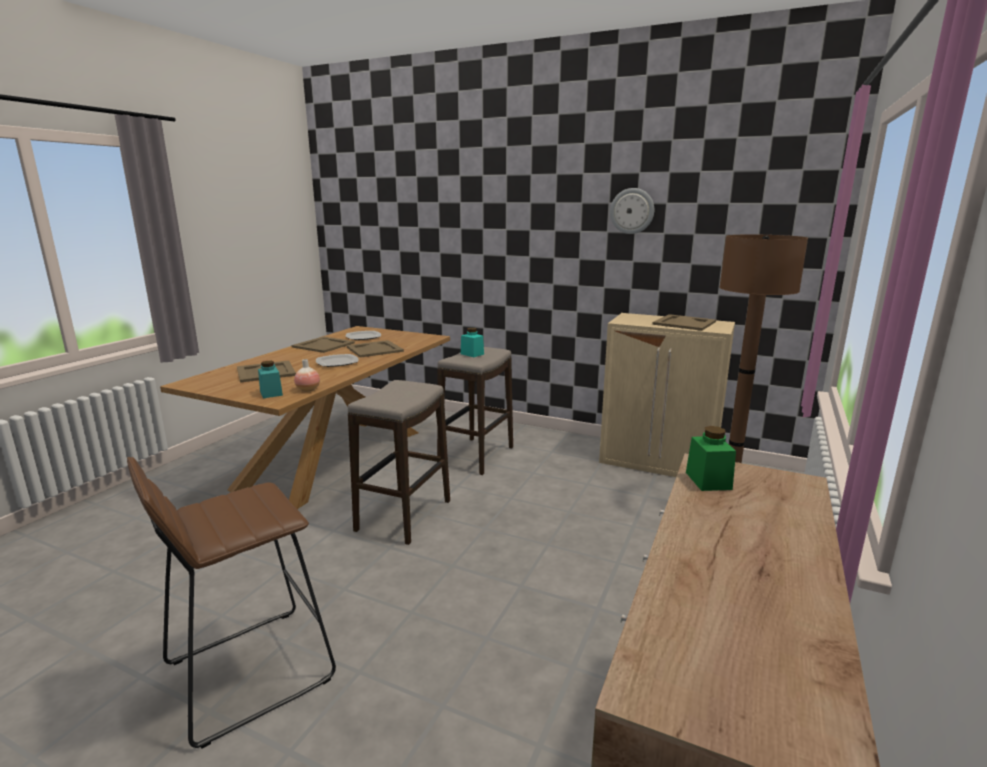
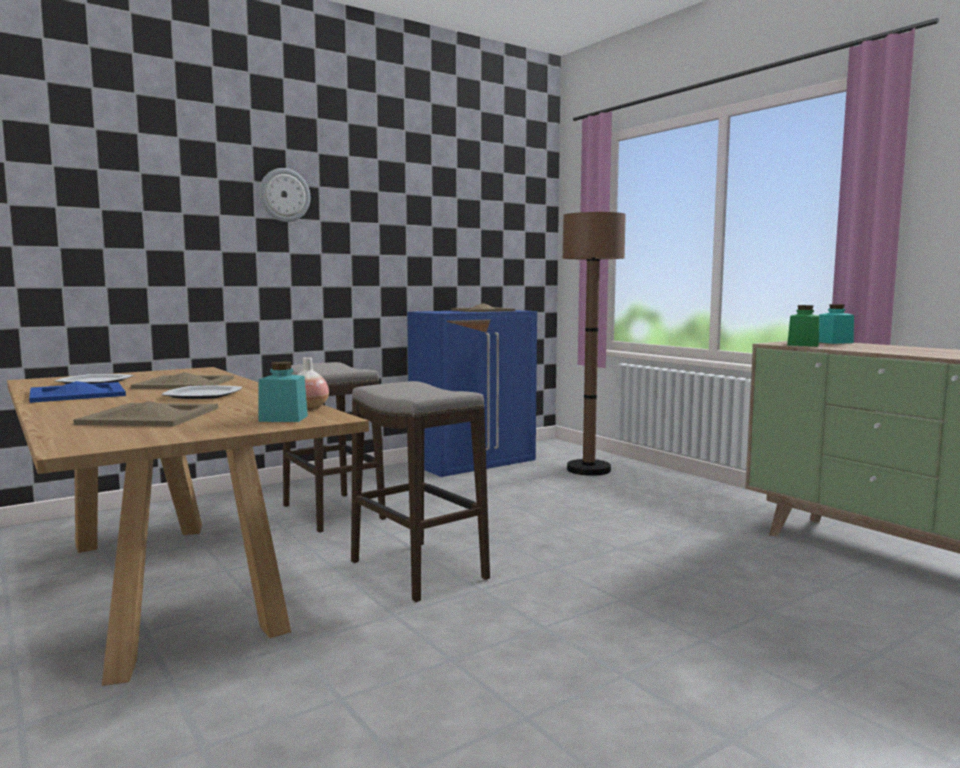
camera: 60 degrees left, 10 degrees down
brown stool [127,457,336,749] -> none
beige tray [292,336,355,353] -> blue tray [29,381,126,403]
turquoise jar [461,328,484,357] -> turquoise jar moved to [819,304,854,344]
beige cabinet [599,313,735,477] -> blue cabinet [407,310,537,477]
wall clock [610,188,654,234] -> wall clock moved to [259,168,310,222]

